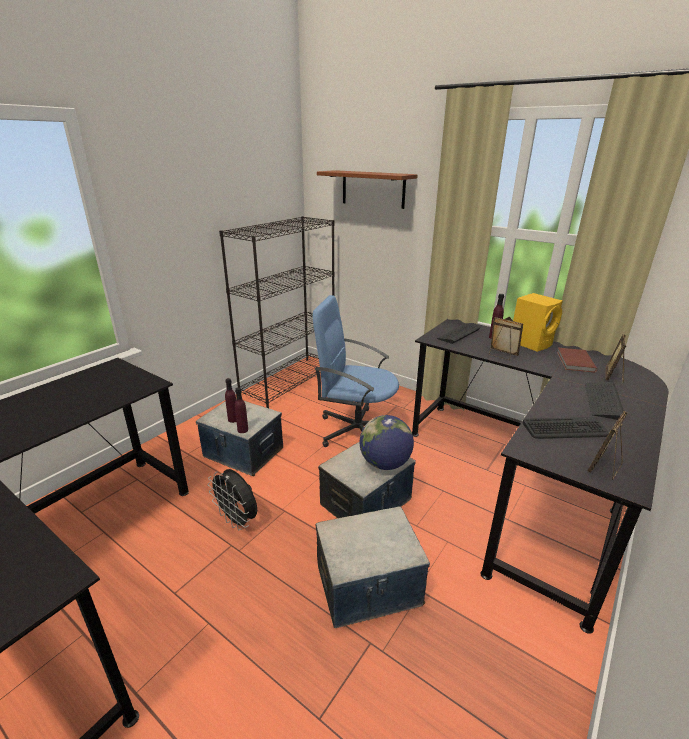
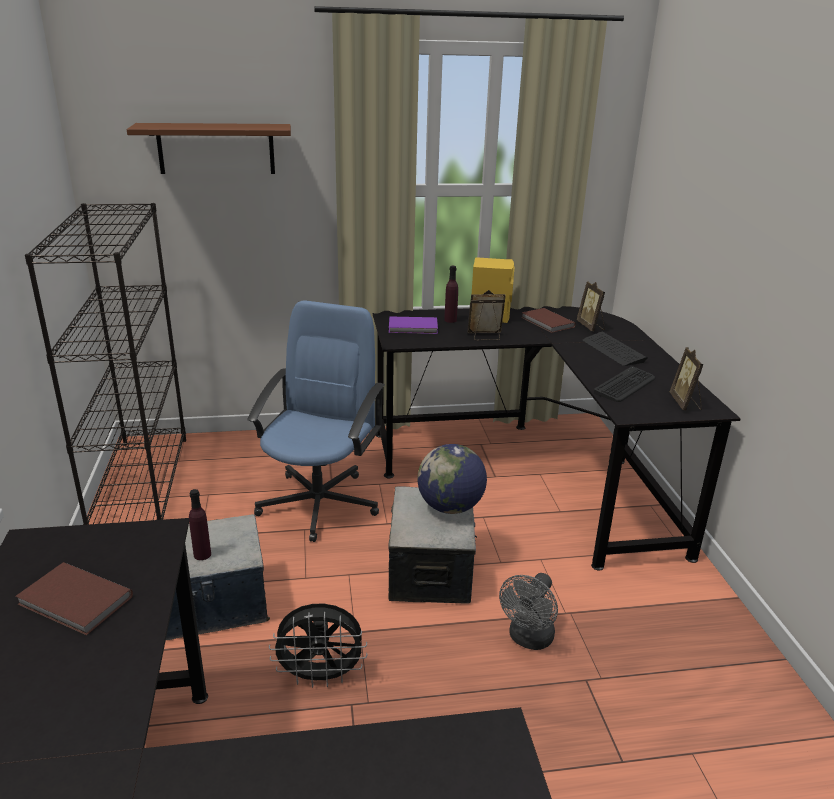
camera: 45 degrees left, 0 degrees up
purple bottle [235,387,248,433] -> none
blue office chair [313,295,399,447] -> blue office chair turned 135 degrees clockwise [247,300,385,542]
storage box [315,506,430,628] -> grey fan [499,573,558,650]
keyboard [436,325,481,344] -> purple book [389,317,438,334]
none -> brown book [15,562,133,635]

